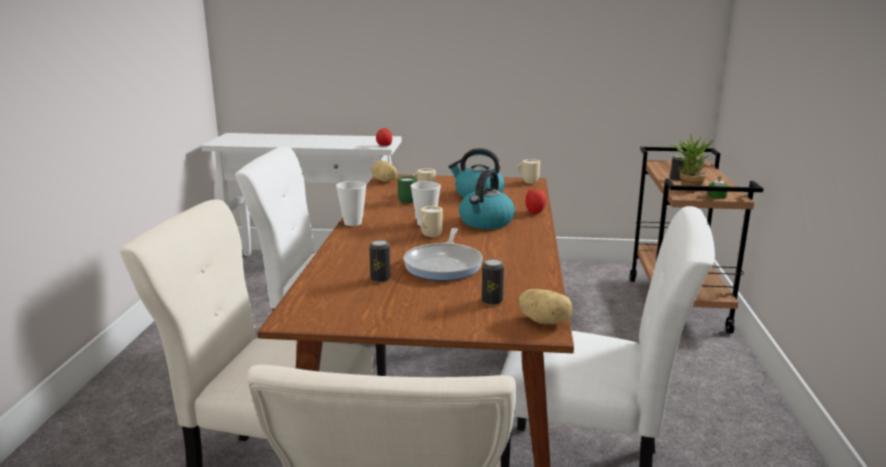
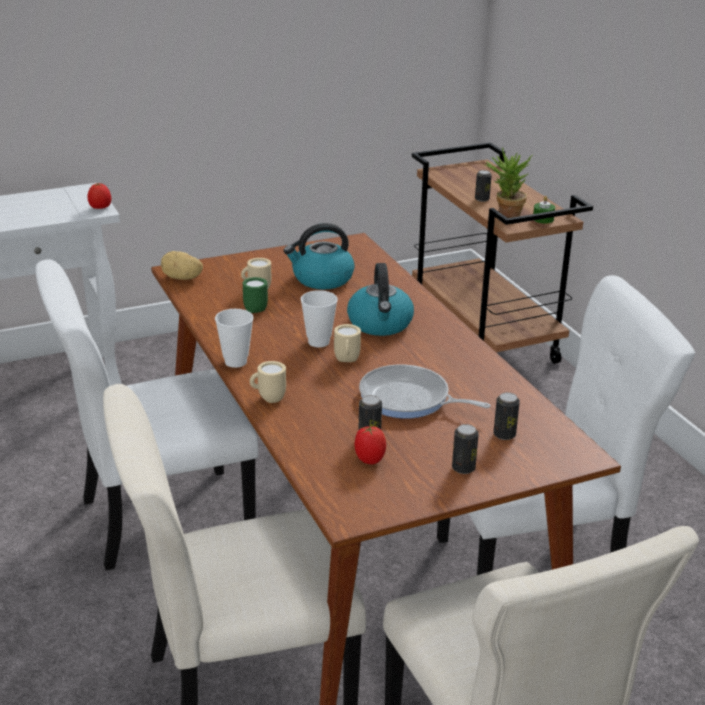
camera: 30 degrees left, 10 degrees up
frying pan [403,228,483,281] -> frying pan turned 135 degrees clockwise [359,365,490,419]
beige mug [517,159,540,184] -> beige mug moved to [250,361,286,403]
potato [519,289,573,324] -> none
tomato [526,188,546,214] -> tomato moved to [354,426,386,464]
none -> can [452,424,479,474]

